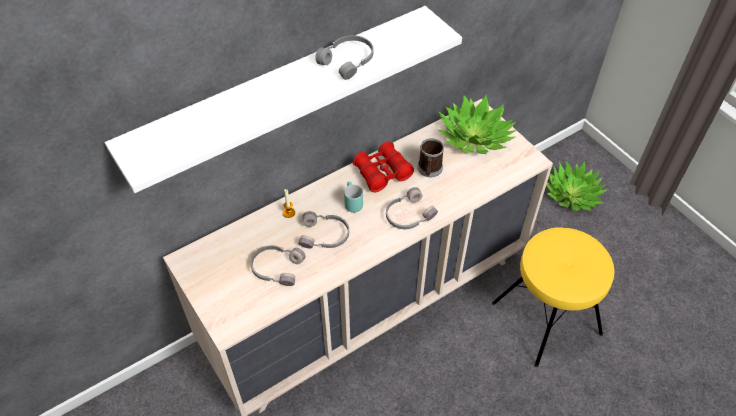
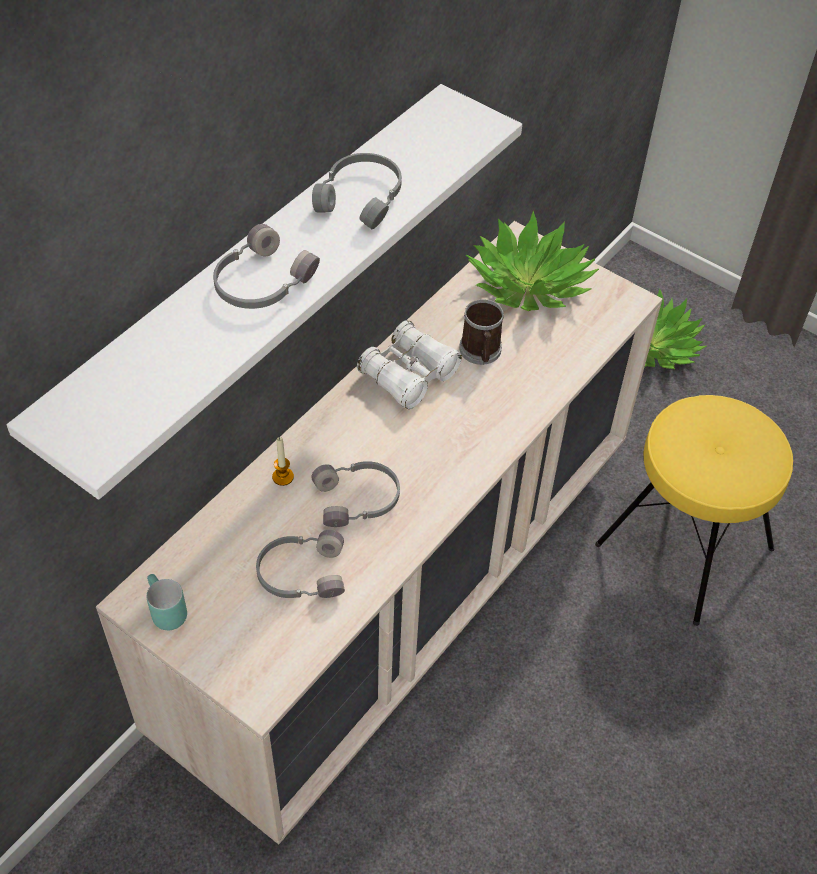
camera: 20 degrees left, 0 degrees up
turquoise mug [344,182,363,213] -> turquoise mug moved to [147,574,187,630]
red binoculars [352,141,414,192] -> white binoculars [357,320,462,409]
grey headphones [386,187,438,229] -> grey headphones moved to [213,224,320,309]

